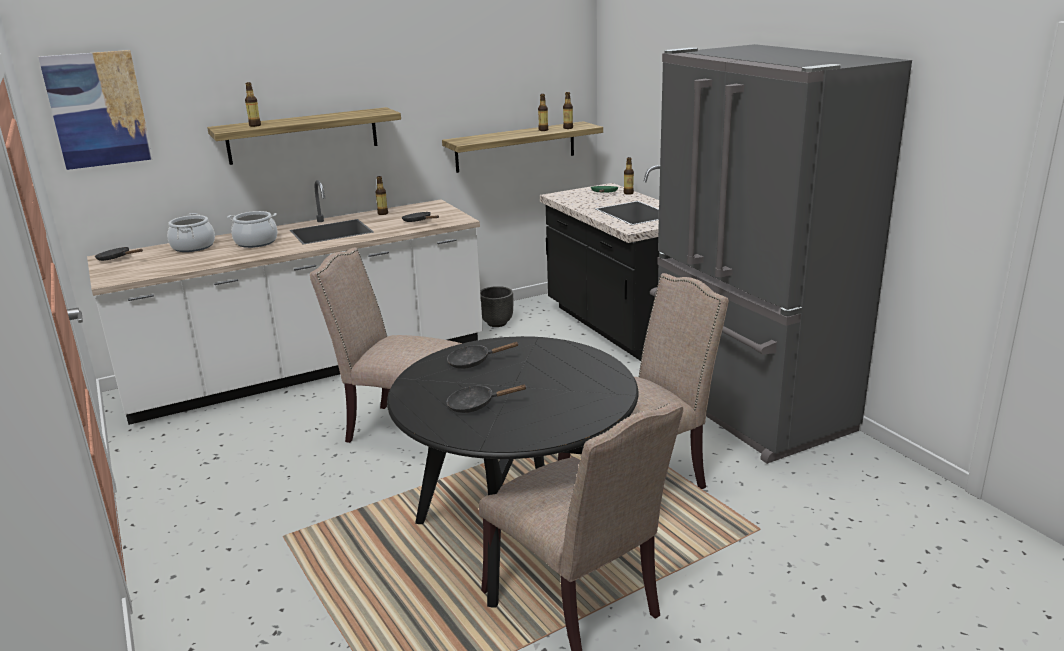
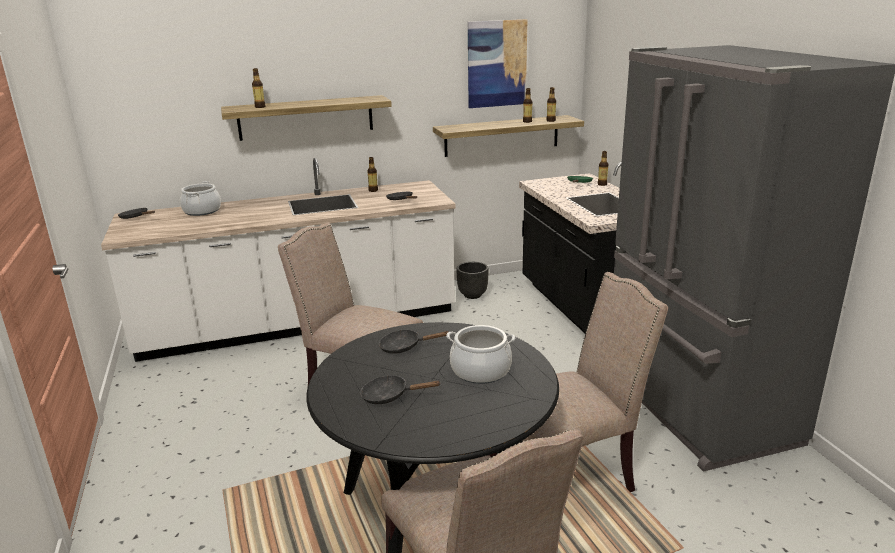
camera: 10 degrees right, 0 degrees up
picture [38,50,153,170] -> picture moved to [468,19,527,108]
cooking pot [227,211,278,248] -> cooking pot moved to [446,325,515,384]

